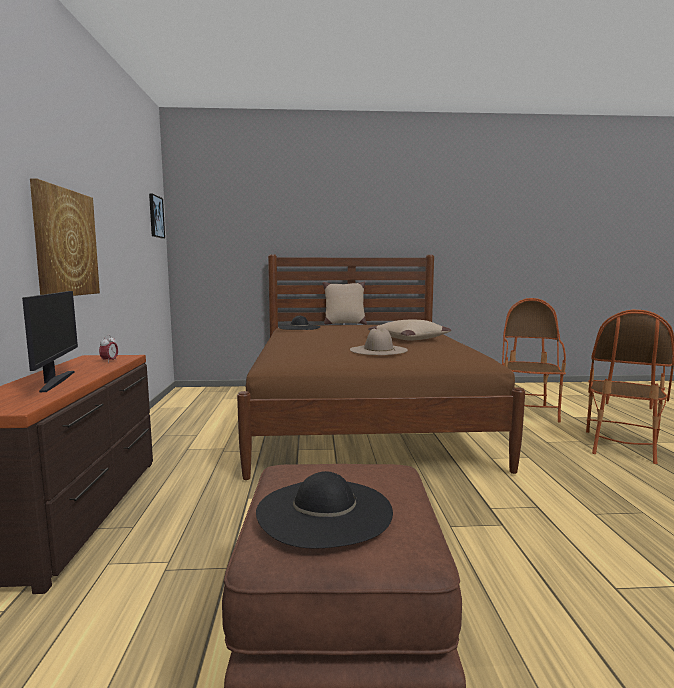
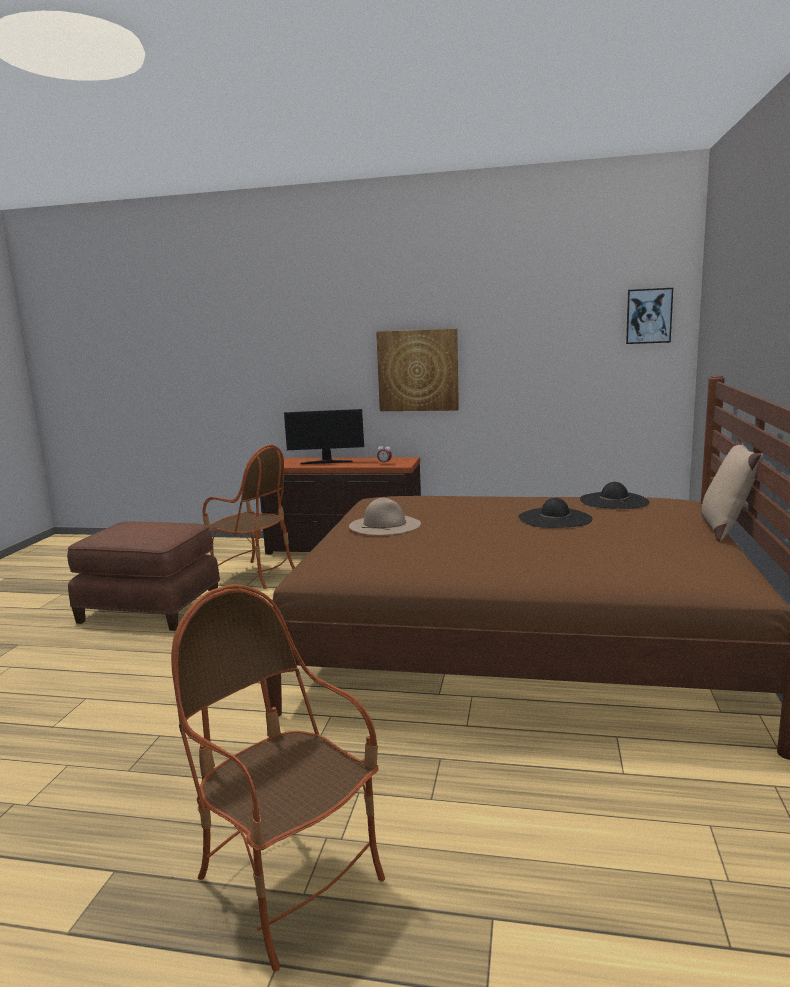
camera: 105 degrees right, 5 degrees up
black hat [256,471,393,548] -> black hat moved to [519,498,592,528]
beige pillow [368,320,451,341] -> none
armchair [502,298,566,423] -> armchair moved to [202,445,295,589]

